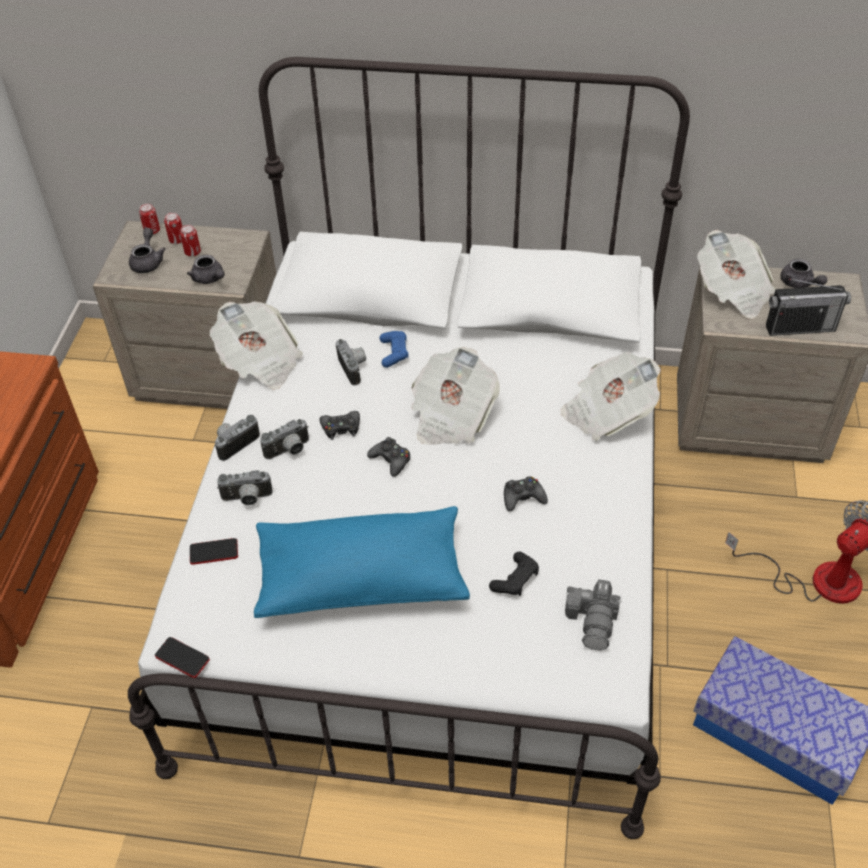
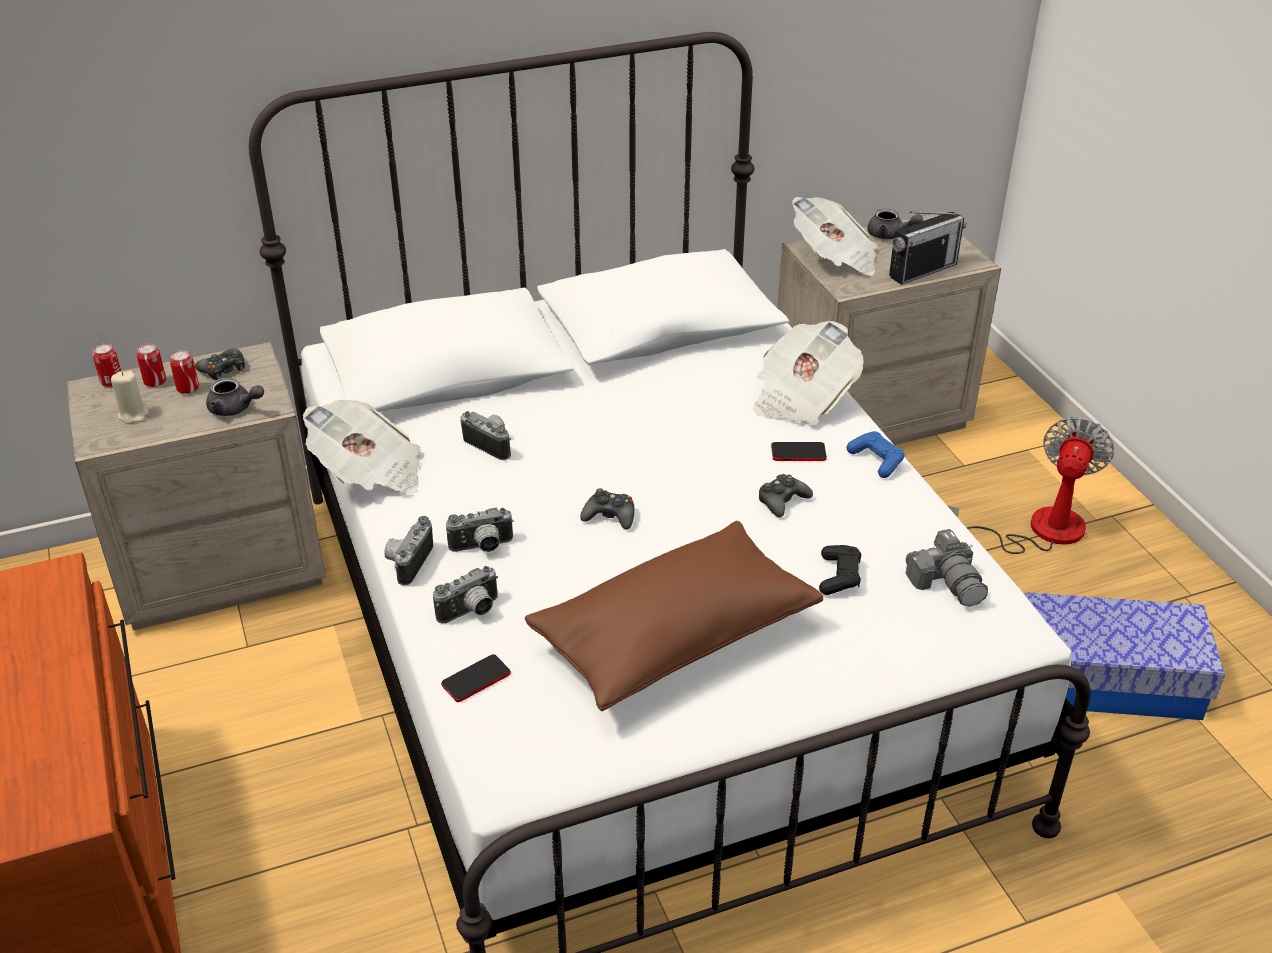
camera: 30 degrees left, 10 degrees down
grey teapot [129,228,166,273] -> beige candle [111,370,149,424]
phone [155,637,210,678] -> phone moved to [771,442,827,461]
blue pillow [254,506,470,618] -> brown pillow [525,521,823,711]
camera [260,419,309,459] -> camera turned 45 degrees clockwise [446,508,513,552]
black game controller [320,411,360,440] -> black game controller moved to [195,348,245,380]
blue game controller [380,331,408,368] -> blue game controller moved to [847,431,904,478]
newspaper [411,347,500,445] -> none

